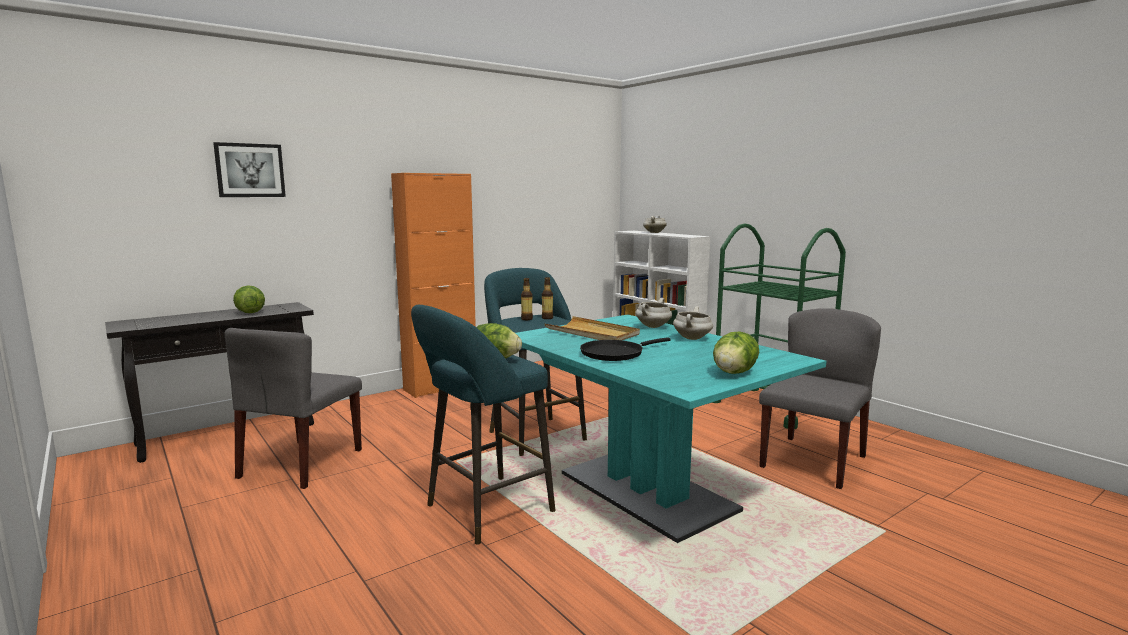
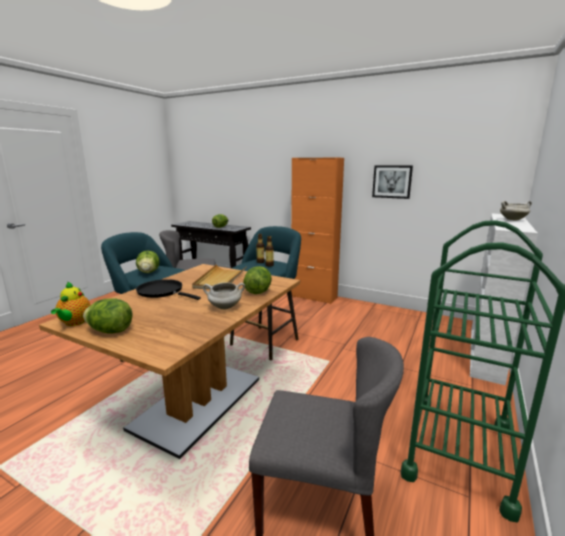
camera: 65 degrees right, 5 degrees up
picture [213,142,286,197] -> picture moved to [372,165,413,199]
turquoise dining table [516,315,826,543] -> brown dining table [39,264,300,459]
white cooking pot [636,298,672,328] -> lettuce [243,266,272,294]
none -> teapot [51,281,91,326]

